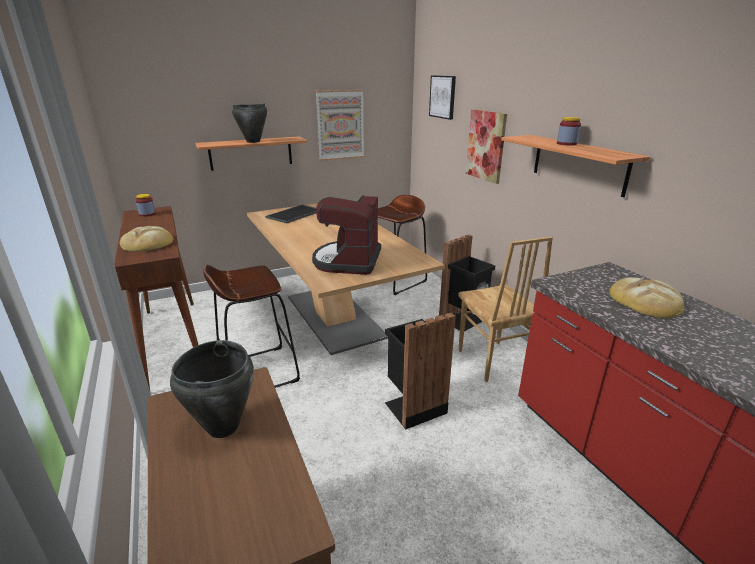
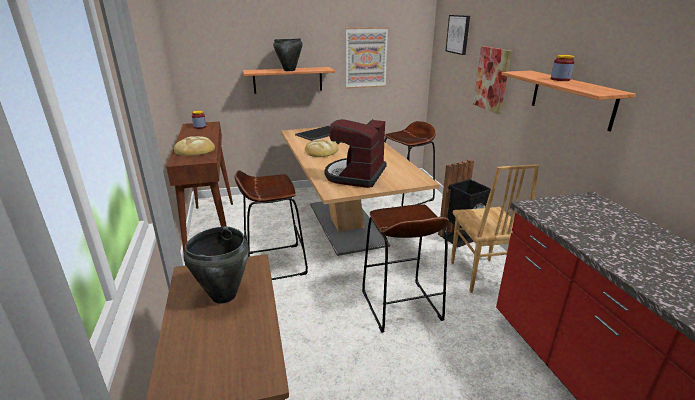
camera: 10 degrees right, 0 degrees up
black trash can [385,313,456,430] -> brown stool [362,204,449,333]
bread [609,277,684,318] -> bread moved to [305,139,339,157]

